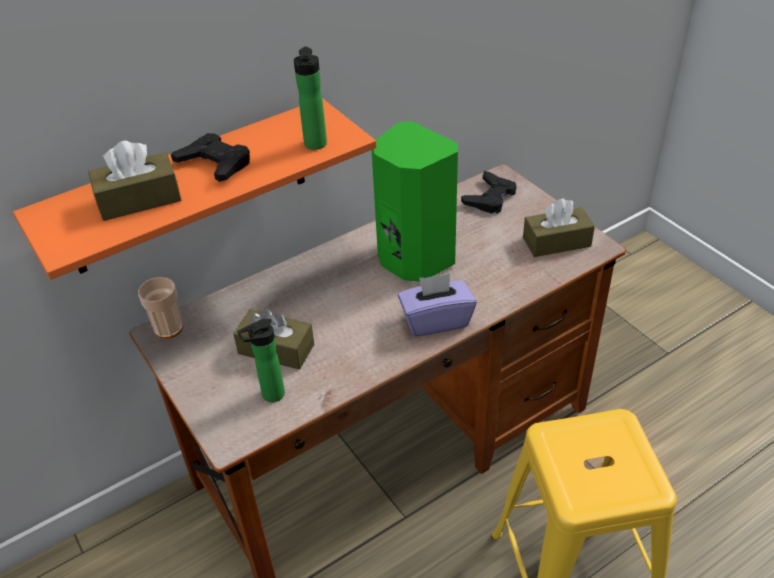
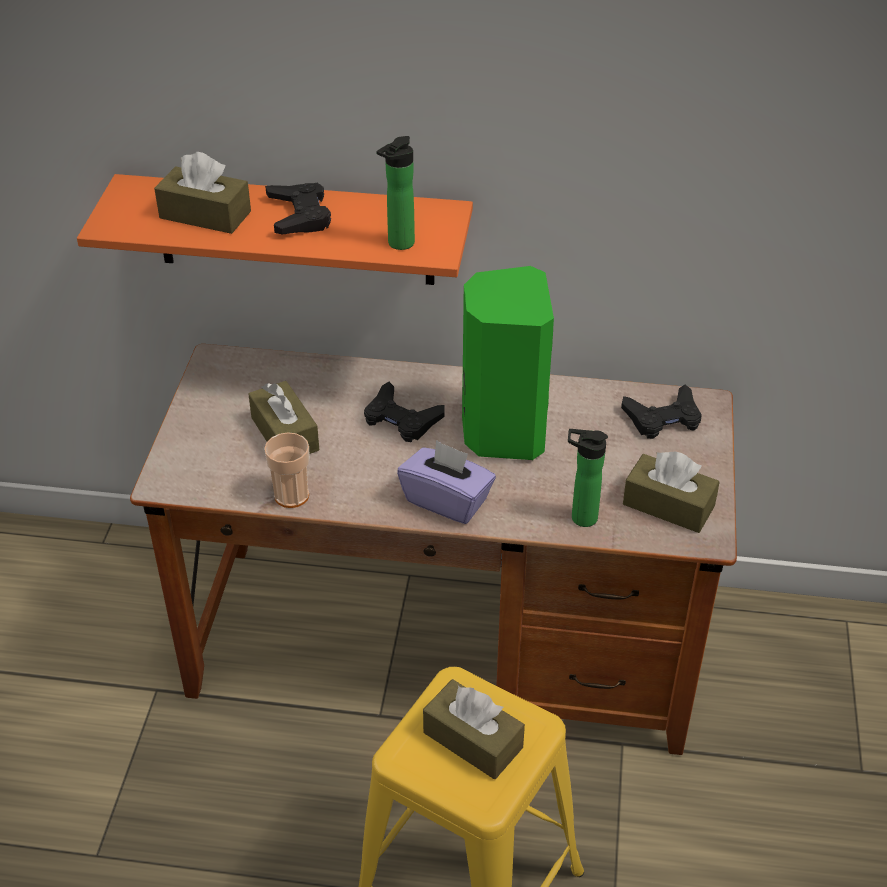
camera: 40 degrees right, 0 degrees up
cup [138,277,183,339] -> cup moved to [264,432,310,508]
bottle [237,319,285,402] -> bottle moved to [568,429,608,527]
none -> black game controller [364,382,445,442]
none -> brown tissue box [423,679,525,779]

